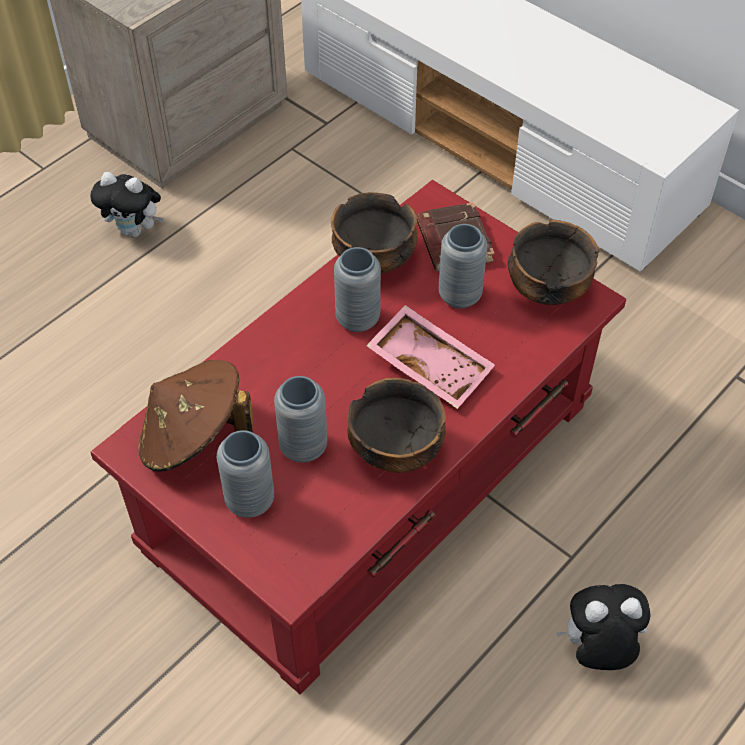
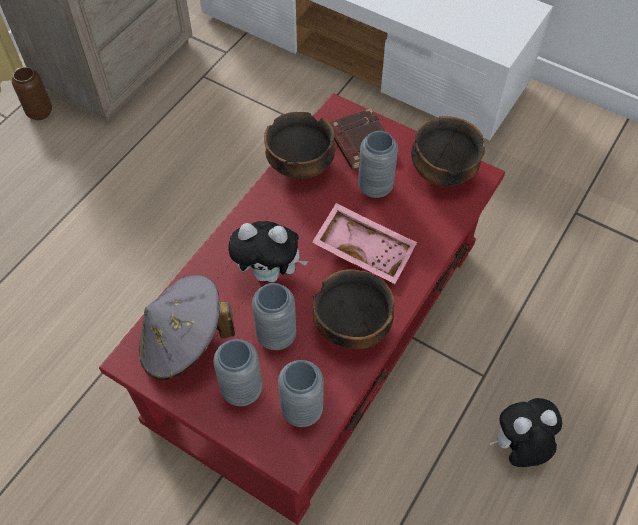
camera: 10 degrees left, 5 degrees up
plush toy [90,172,163,238] -> plush toy moved to [228,221,309,283]
brown hat [138,360,253,472] -> grey hat [139,275,235,380]
grey vase [334,247,381,332] -> grey vase moved to [278,360,324,427]
none -> brown vase [12,67,52,120]

